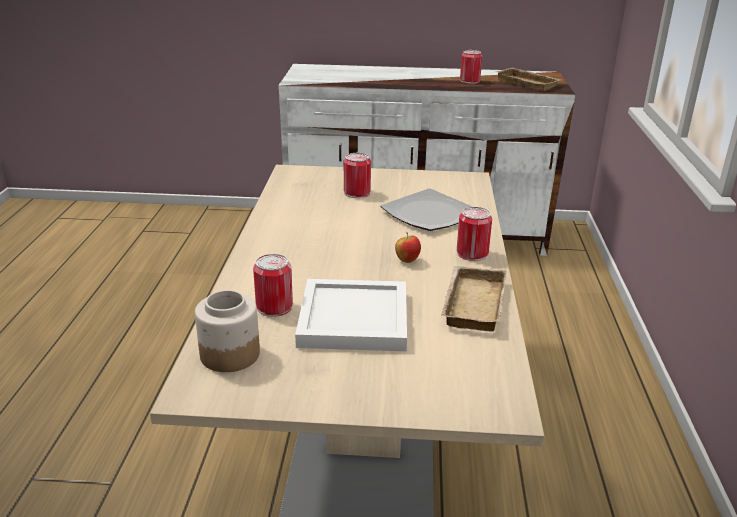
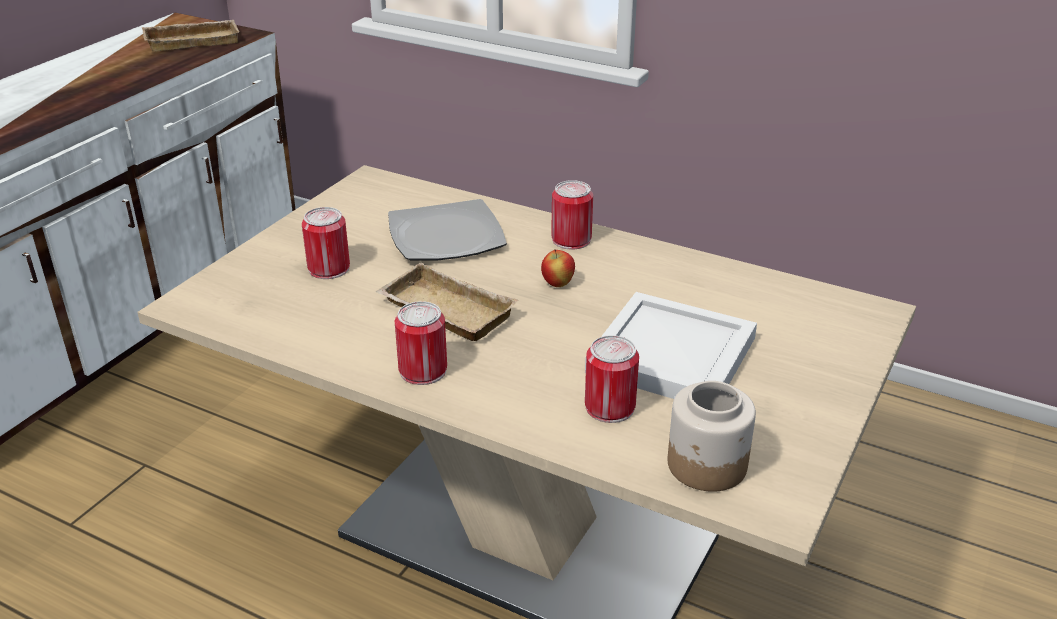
camera: 65 degrees left, 5 degrees up
beige tray [441,266,506,331] -> beige tray moved to [376,262,519,341]
can [460,50,482,84] -> can moved to [395,301,447,385]

